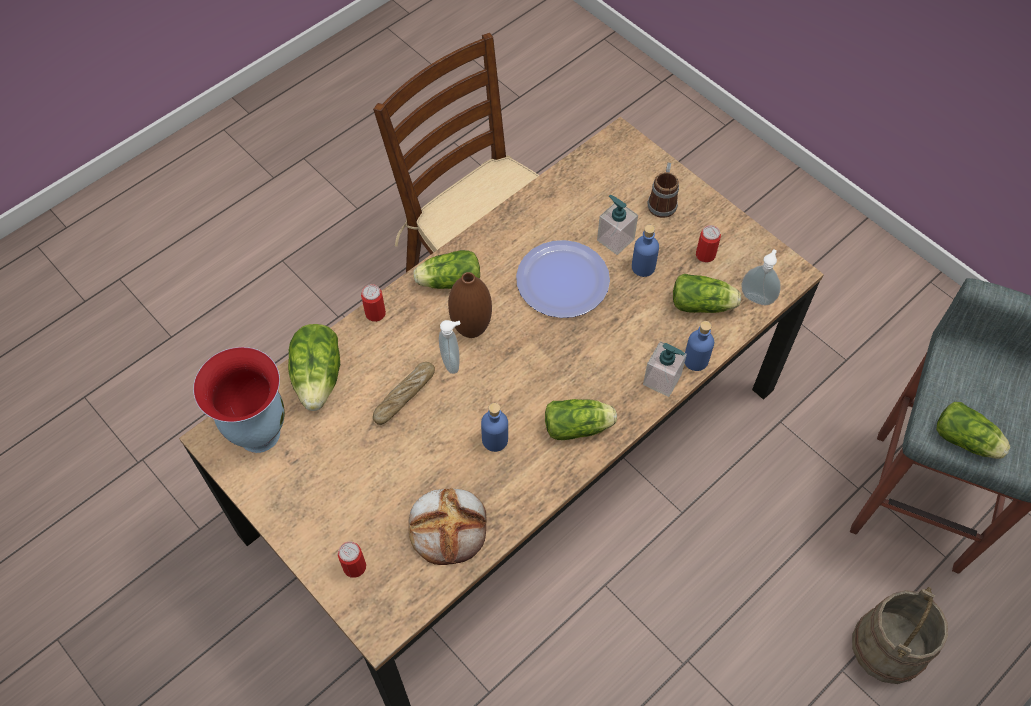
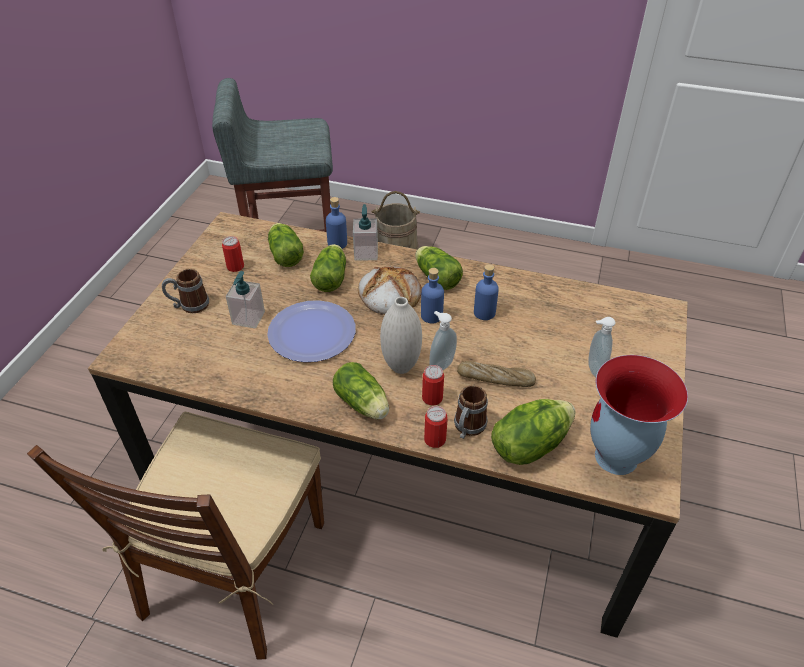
camera: 120 degrees left, 15 degrees down
can [338,541,366,578] -> can moved to [422,365,444,406]
bread [408,488,487,565] -> bread moved to [358,266,422,315]
brown vase [448,272,492,338] -> white vase [380,297,422,374]
blue bottle [632,225,659,277] -> blue bottle moved to [421,268,444,323]
soap dispenser [741,249,781,305] -> soap dispenser moved to [588,317,615,377]
lettuce [936,402,1010,459] -> lettuce moved to [310,244,346,292]
none -> mug [454,385,488,439]

